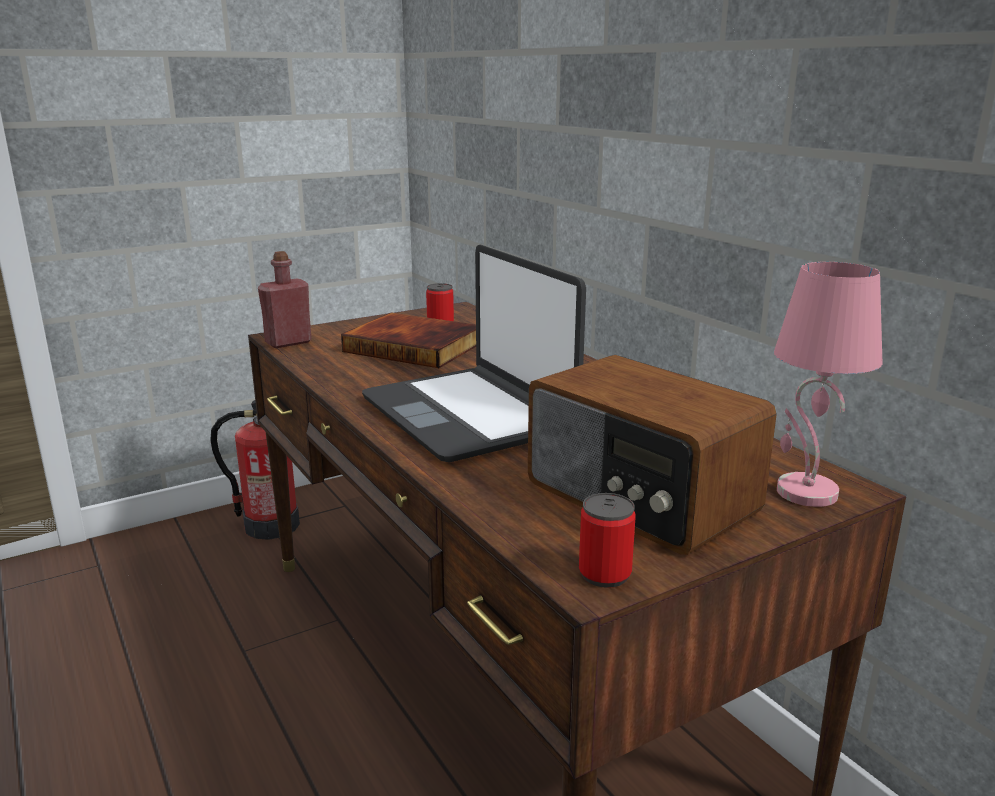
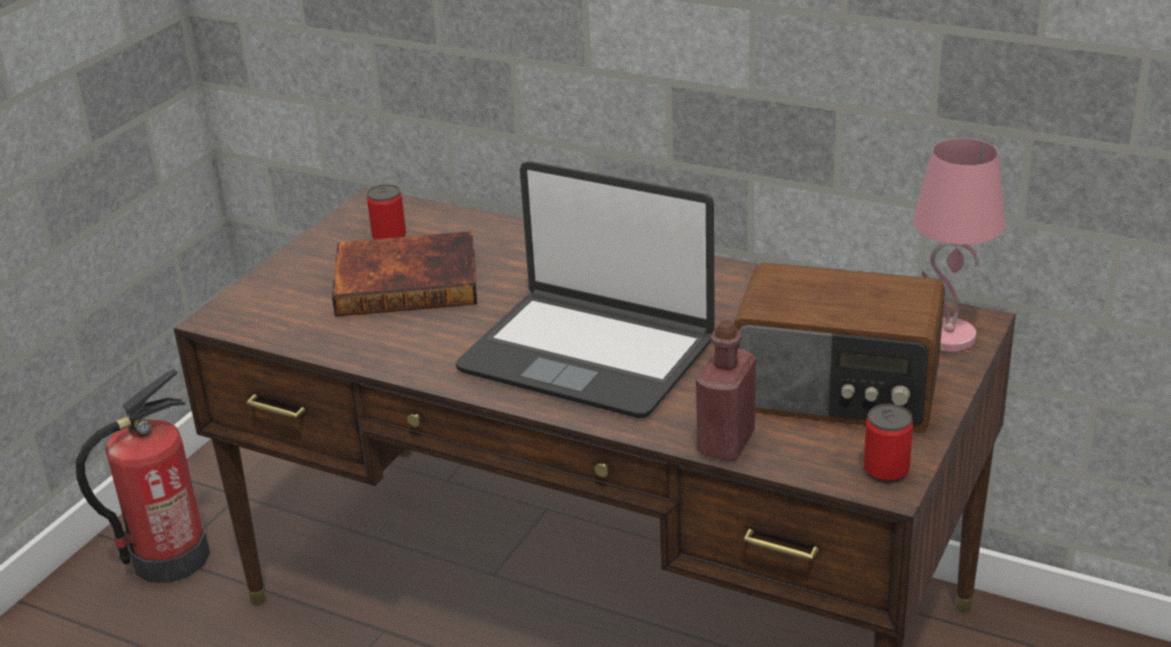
camera: 30 degrees left, 10 degrees up
red bottle [258,251,312,348] -> red bottle moved to [696,320,756,461]

